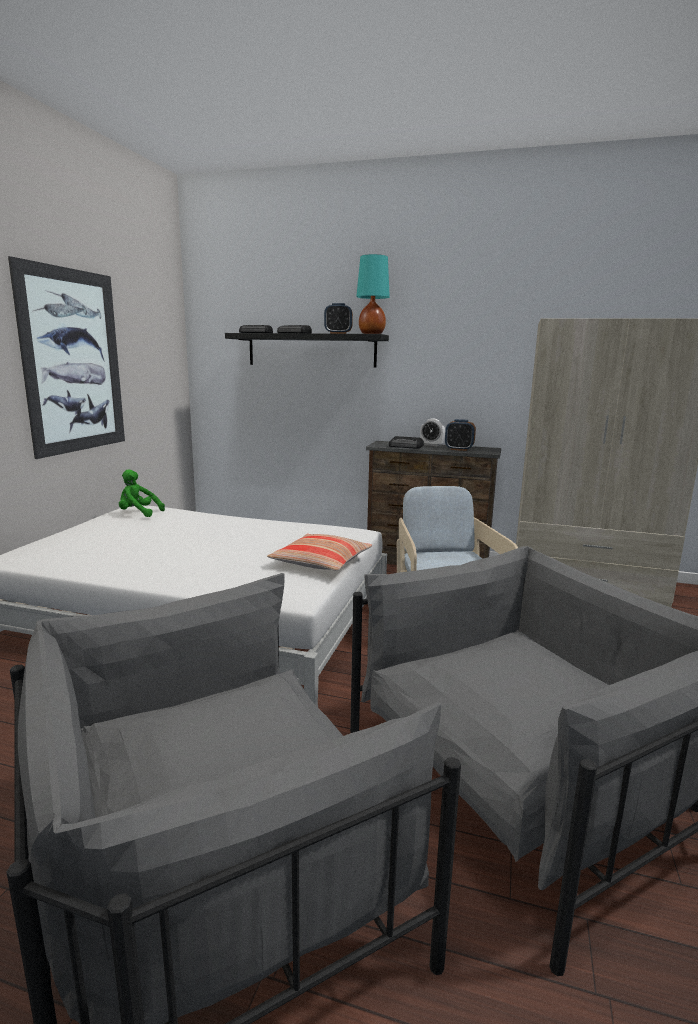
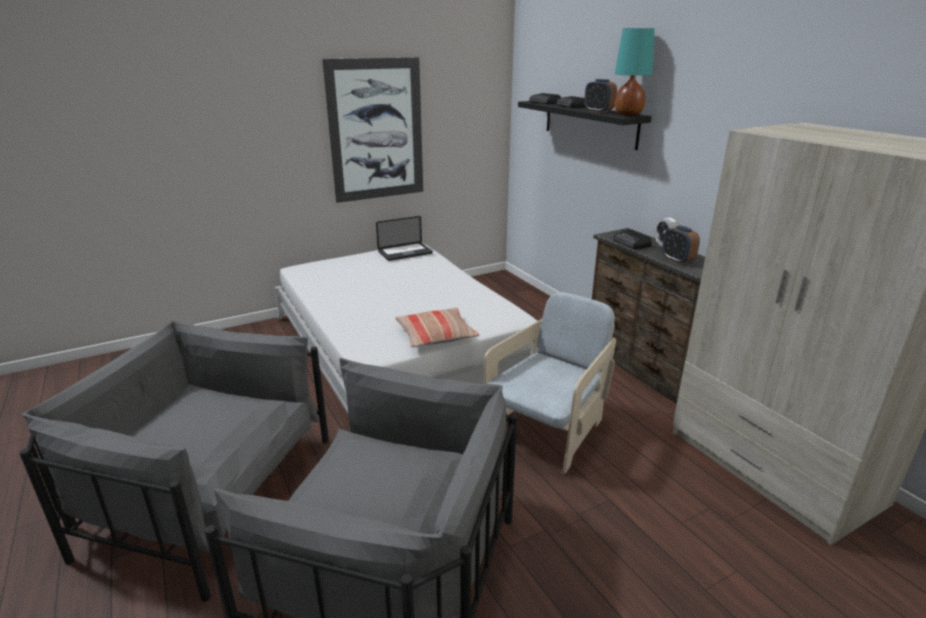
camera: 45 degrees right, 10 degrees up
green plush toy [119,469,165,517] -> laptop [376,216,433,261]

